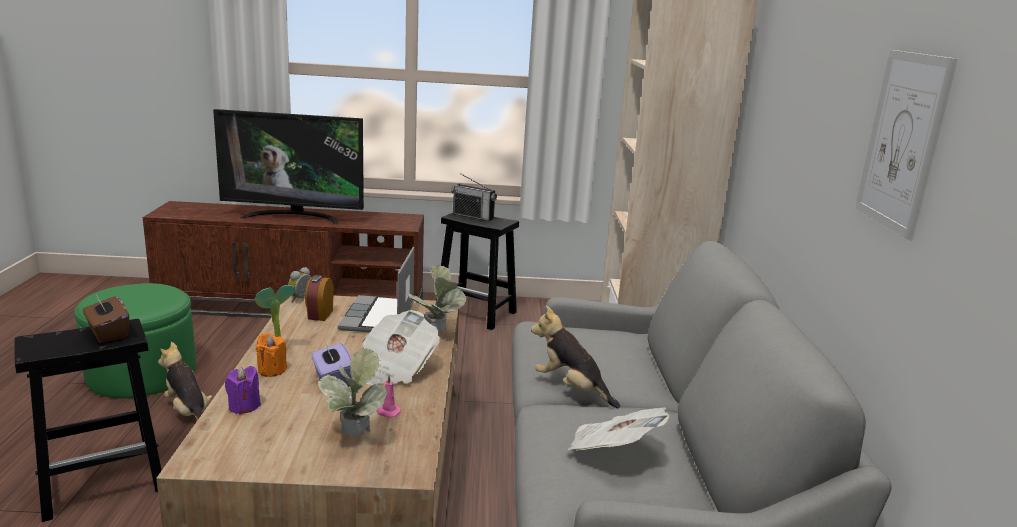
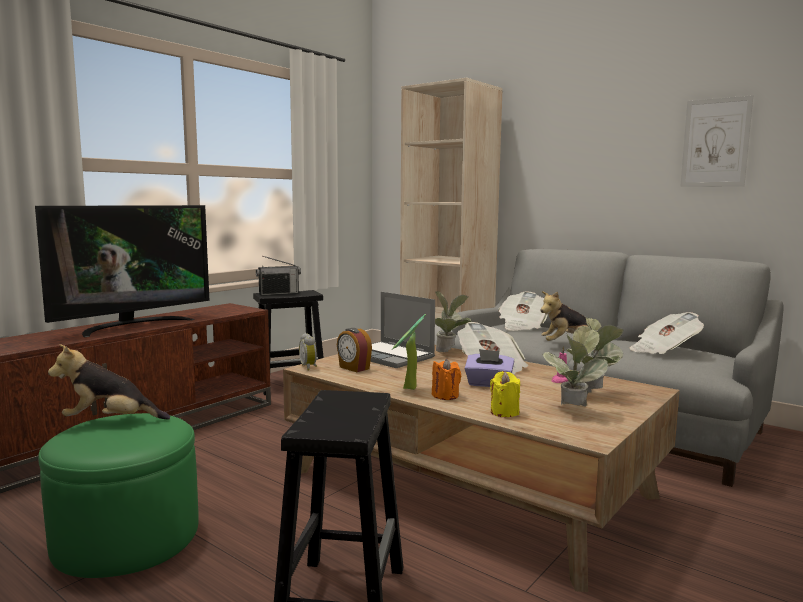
camera: 50 degrees left, 10 degrees down
brown tissue box [83,294,129,343] -> none
plush toy [158,342,212,420] -> plush toy moved to [48,344,170,420]
purple candle [225,366,261,414] -> yellow candle [490,371,520,417]
none -> newspaper [498,291,547,331]
none -> potted plant [542,326,608,407]

